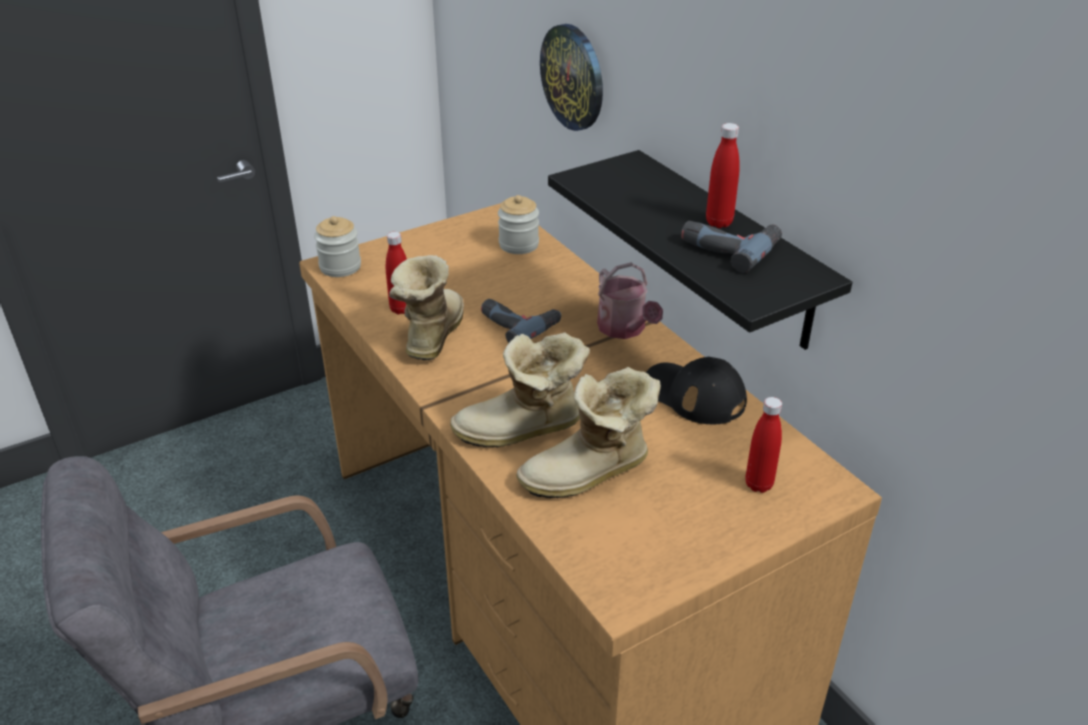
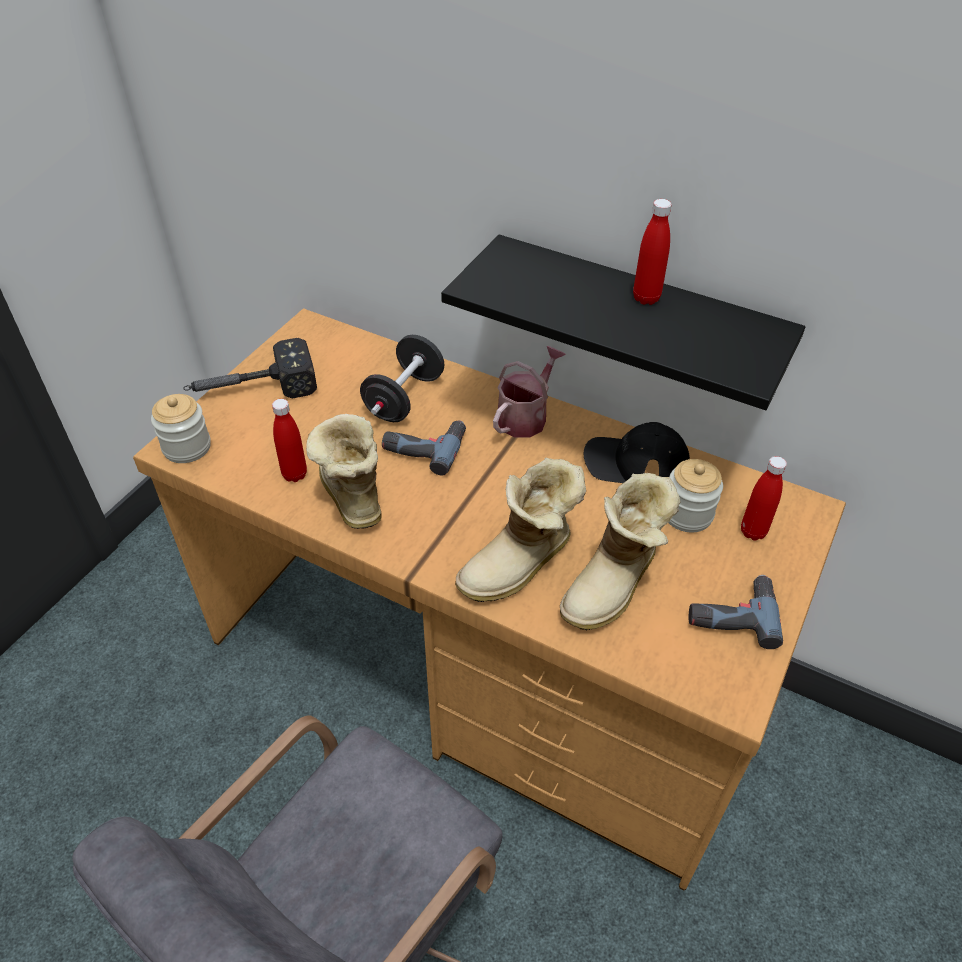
camera: 30 degrees left, 10 degrees up
jar [498,195,539,254] -> jar moved to [668,459,723,532]
wall clock [540,24,603,131] -> none
watering can [597,263,663,339] -> watering can turned 90 degrees counterclockwise [493,346,566,438]
power drill [681,221,782,273] -> power drill moved to [688,575,783,649]
none -> hammer [184,338,317,398]
none -> black dumbbell [360,335,445,422]

